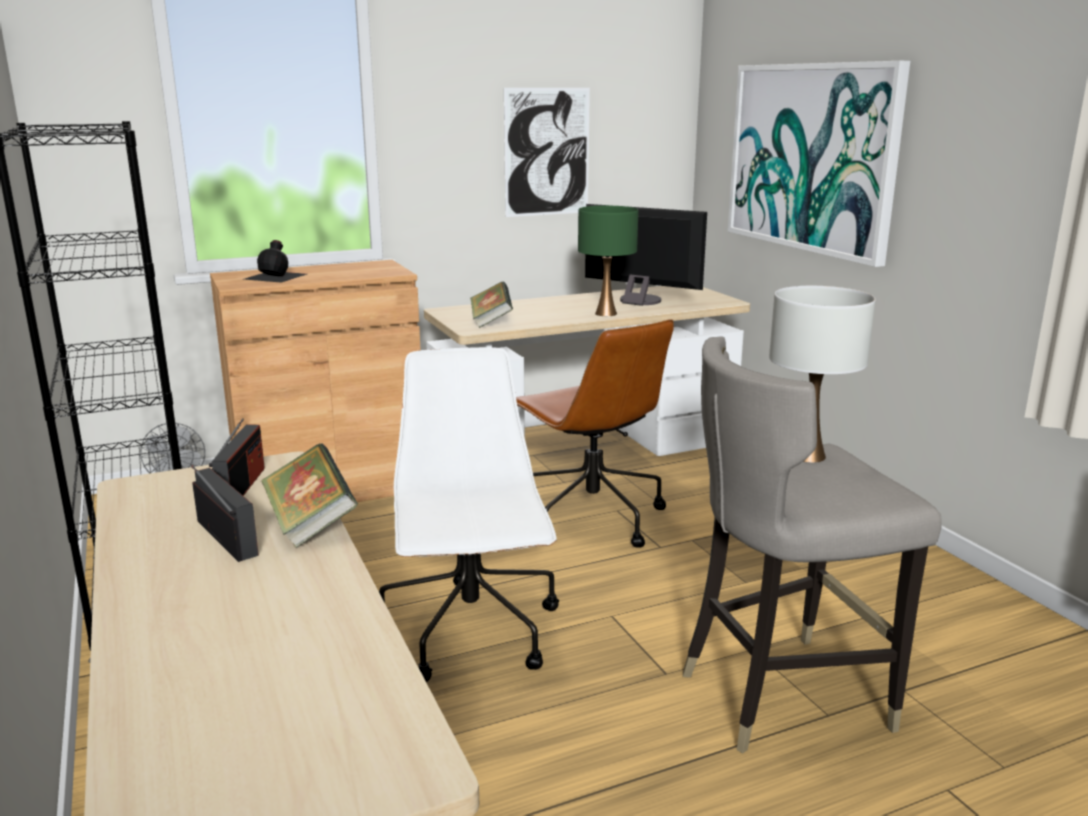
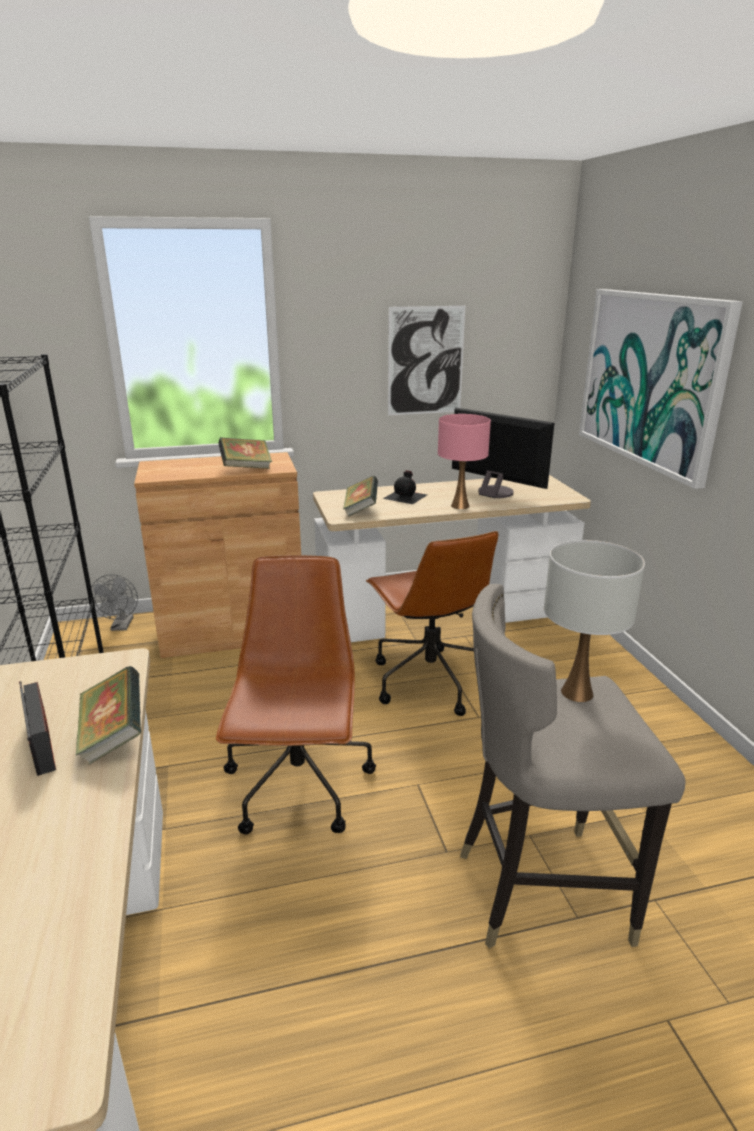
camera: 10 degrees right, 5 degrees up
radio [209,418,265,496] -> none
black bottle [244,240,307,283] -> black bottle moved to [383,470,427,504]
white office chair [379,347,559,682] -> brown office chair [216,555,376,834]
green table lamp [578,206,639,316] -> pink table lamp [438,414,491,509]
none -> book [218,437,272,469]

